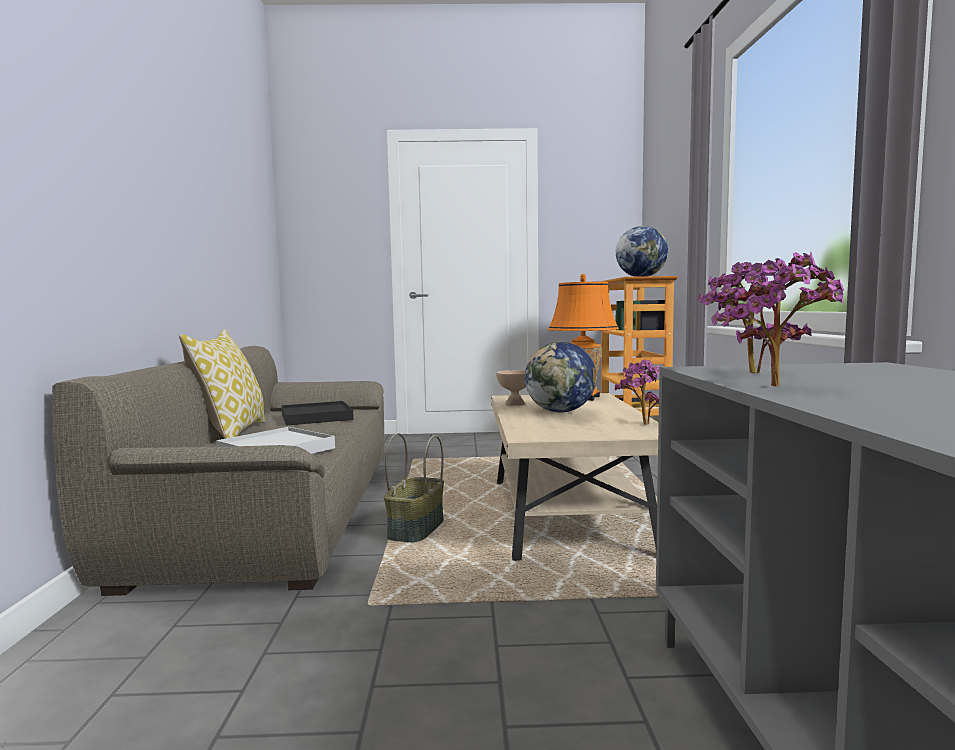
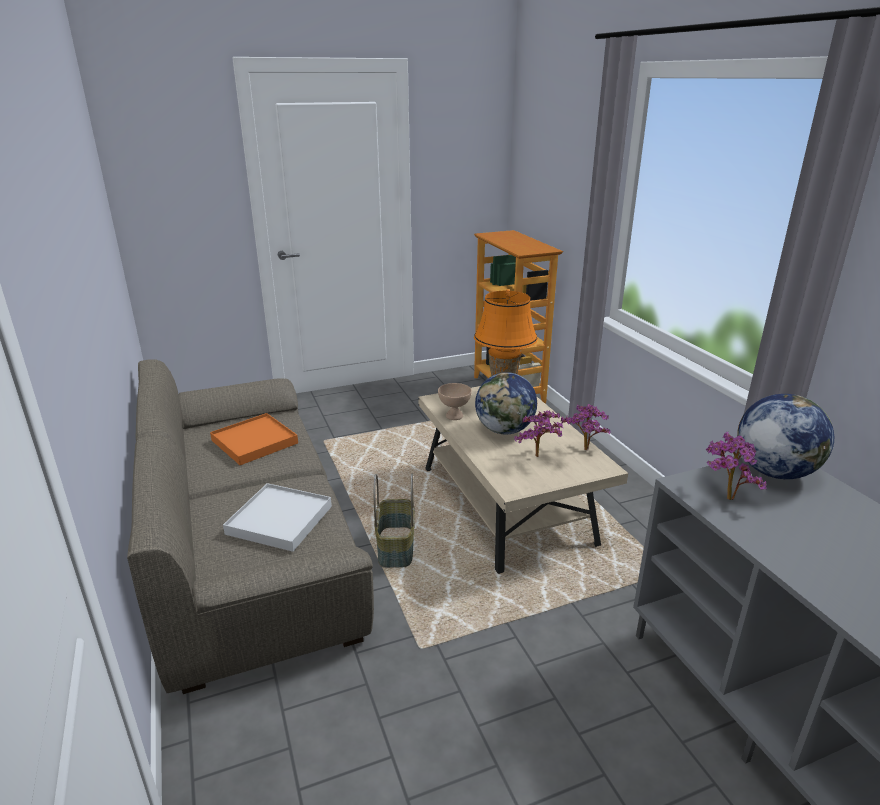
camera: 20 degrees left, 20 degrees up
pillow [179,329,266,439] -> none
black tray [281,401,354,426] -> orange tray [210,413,298,465]
globe [616,226,668,277] -> globe moved to [737,394,834,479]
potted plant [711,252,844,387] -> potted plant moved to [514,410,563,457]

